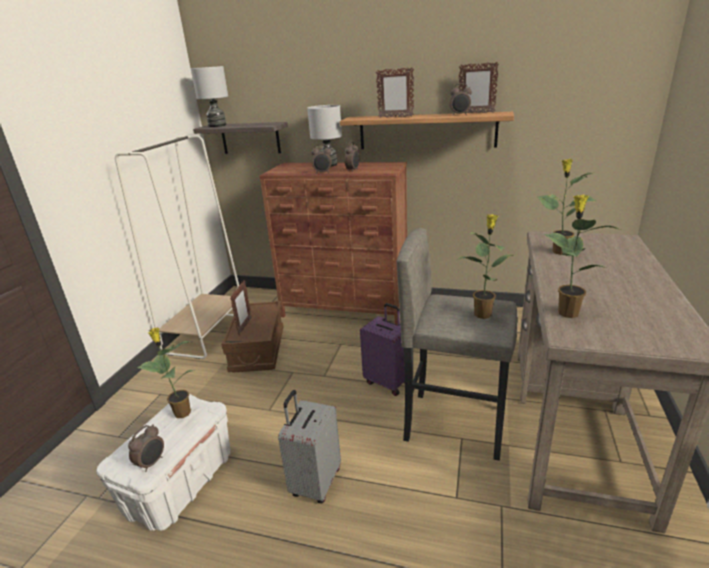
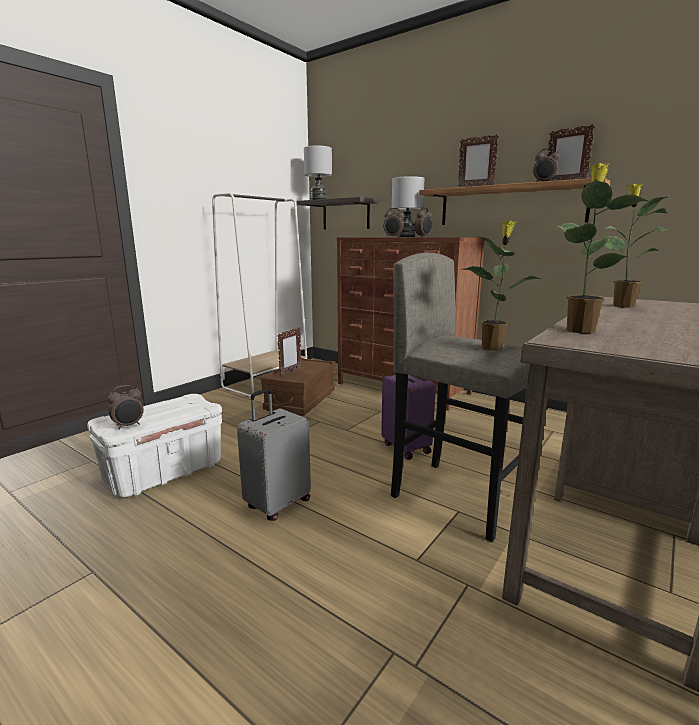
camera: 20 degrees right, 10 degrees down
potted plant [137,328,196,418] -> none

